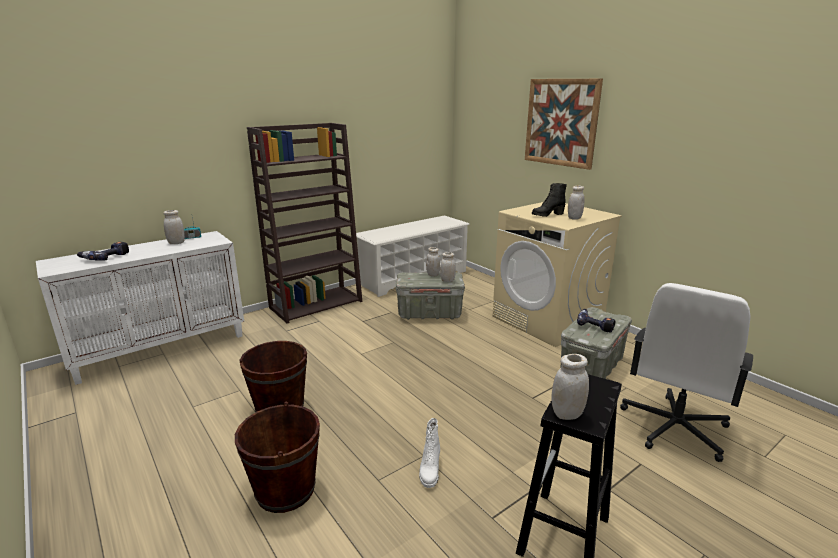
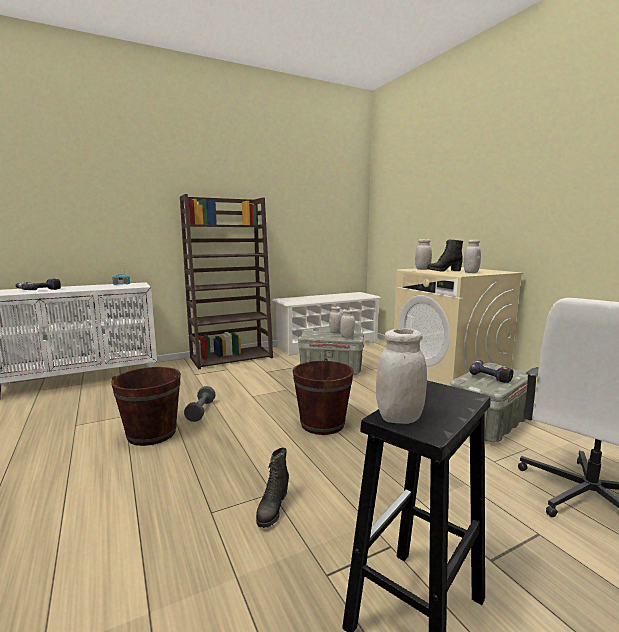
camera: 10 degrees right, 10 degrees down
white jar [163,210,185,244] -> white jar moved to [415,239,432,270]
brown bucket [235,402,320,513] -> brown bucket moved to [292,358,354,435]
white boot [419,418,440,488] -> black boot [256,448,289,528]
picture [525,79,603,170] -> none
none -> grey dumbbell [184,386,216,422]

